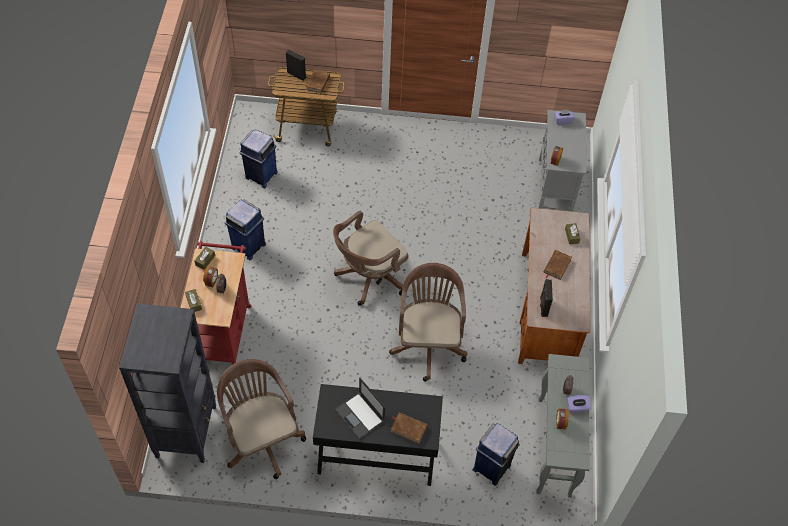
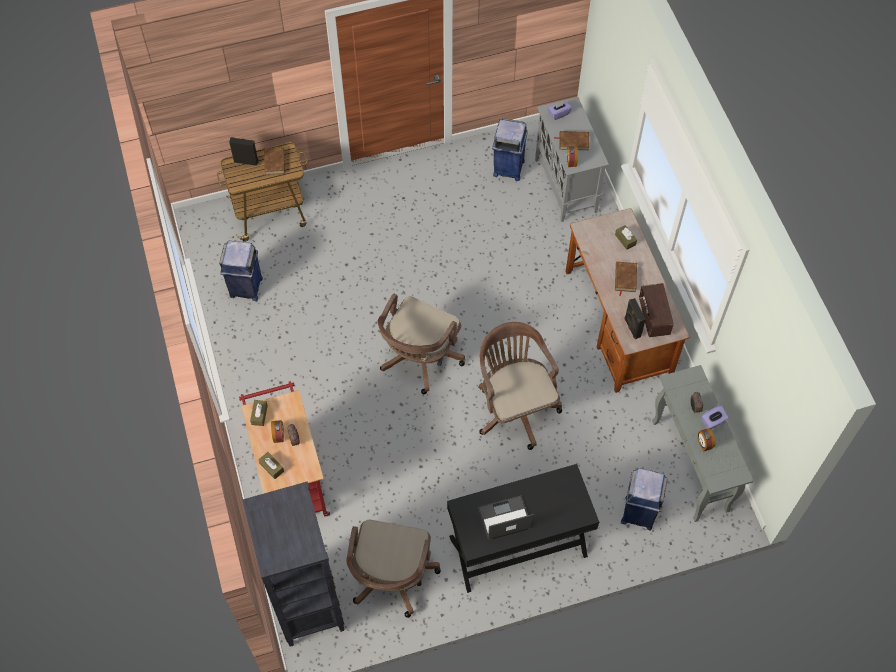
camera: 20 degrees left, 5 degrees up
brown office chair [217,359,306,479] -> brown office chair turned 120 degrees counterclockwise [347,520,441,618]
blue trash can [225,200,266,260] -> blue trash can moved to [492,118,528,181]
laptop [334,377,385,439] -> laptop turned 135 degrees clockwise [478,495,534,540]
brown book [391,412,427,444] -> brown book moved to [555,131,589,150]
none -> radio [639,283,673,337]

